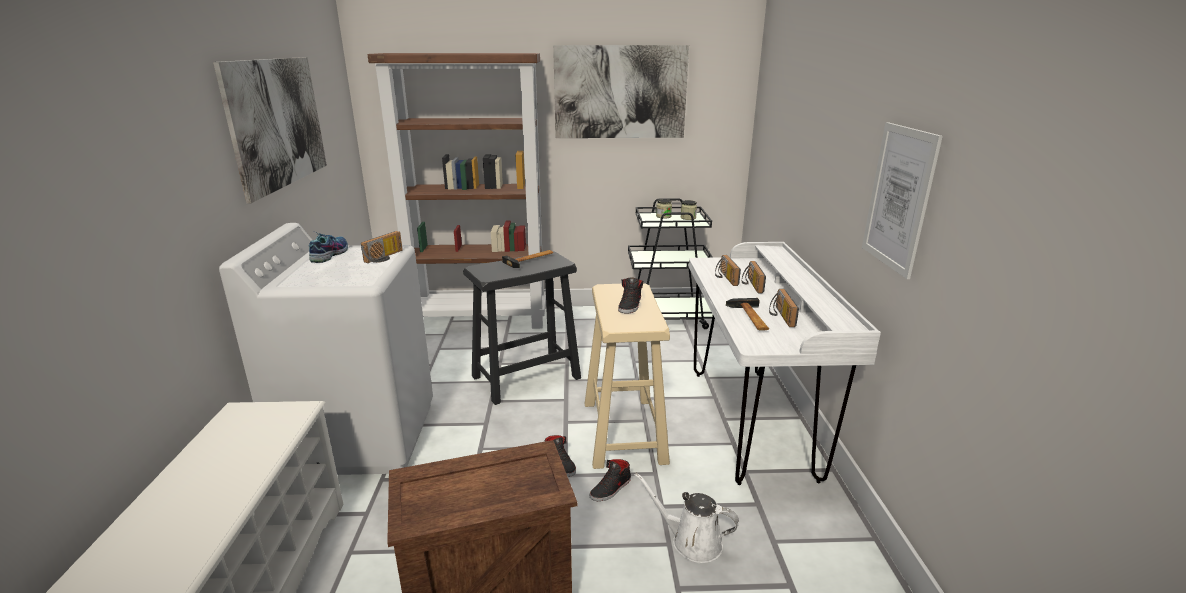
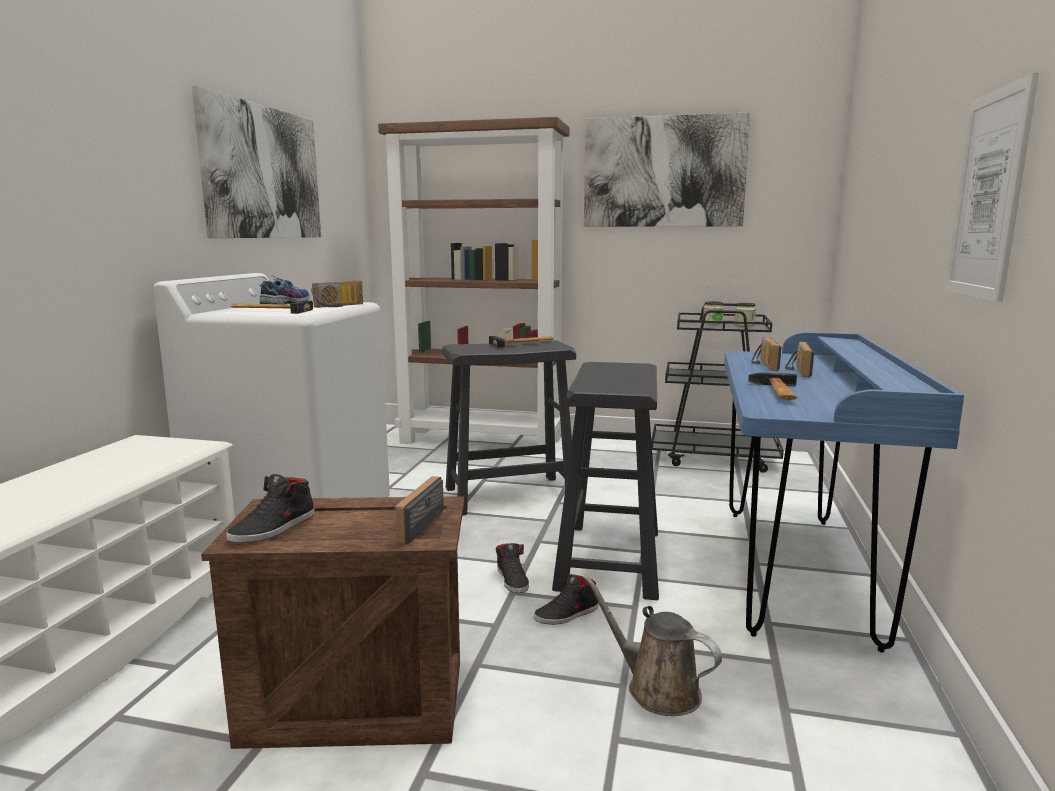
camera: 15 degrees right, 10 degrees down
beige stool [585,283,670,469] -> black stool [552,362,659,600]
black shoe [618,277,644,313] -> black shoe moved to [226,474,315,543]
white watering can [635,473,739,563] -> brown watering can [583,575,722,716]
white desk [689,242,881,485] -> blue desk [724,332,964,653]
radio [769,289,799,327] -> radio moved to [395,476,444,545]
none -> hammer [231,301,313,314]

